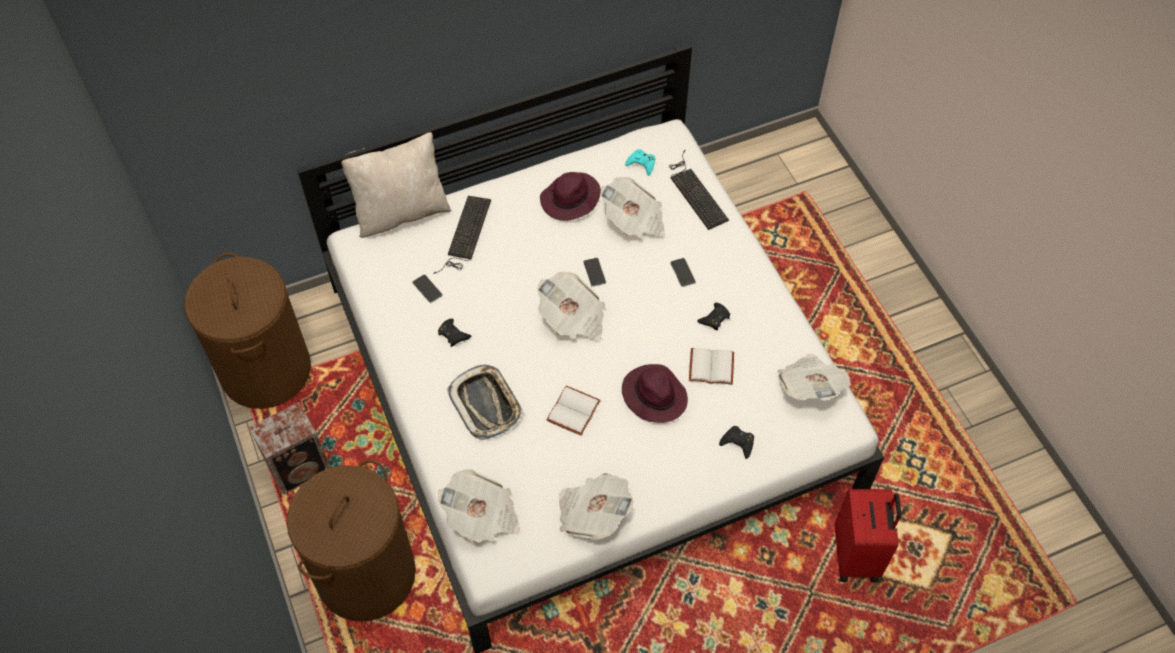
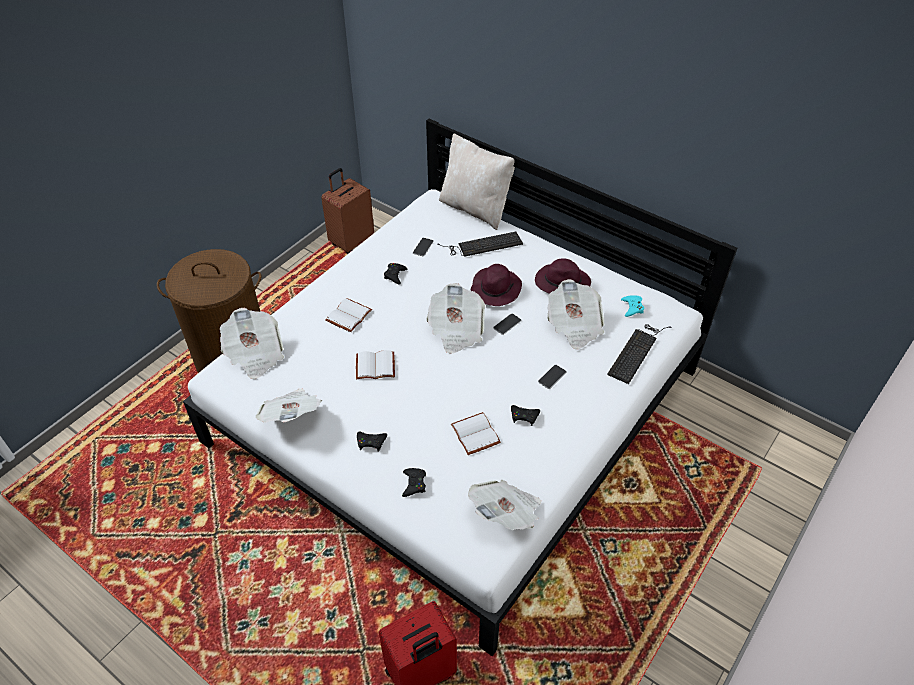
camera: 60 degrees right, 10 degrees down
brown laundry basket [184,252,311,409] -> brown suitcase [321,168,374,254]
speaker [249,402,330,495] -> none
tray [447,365,524,440] -> white book [326,298,372,332]
purple hat [622,364,688,423] -> purple hat moved to [471,264,522,306]
none -> black game controller [357,431,387,451]

